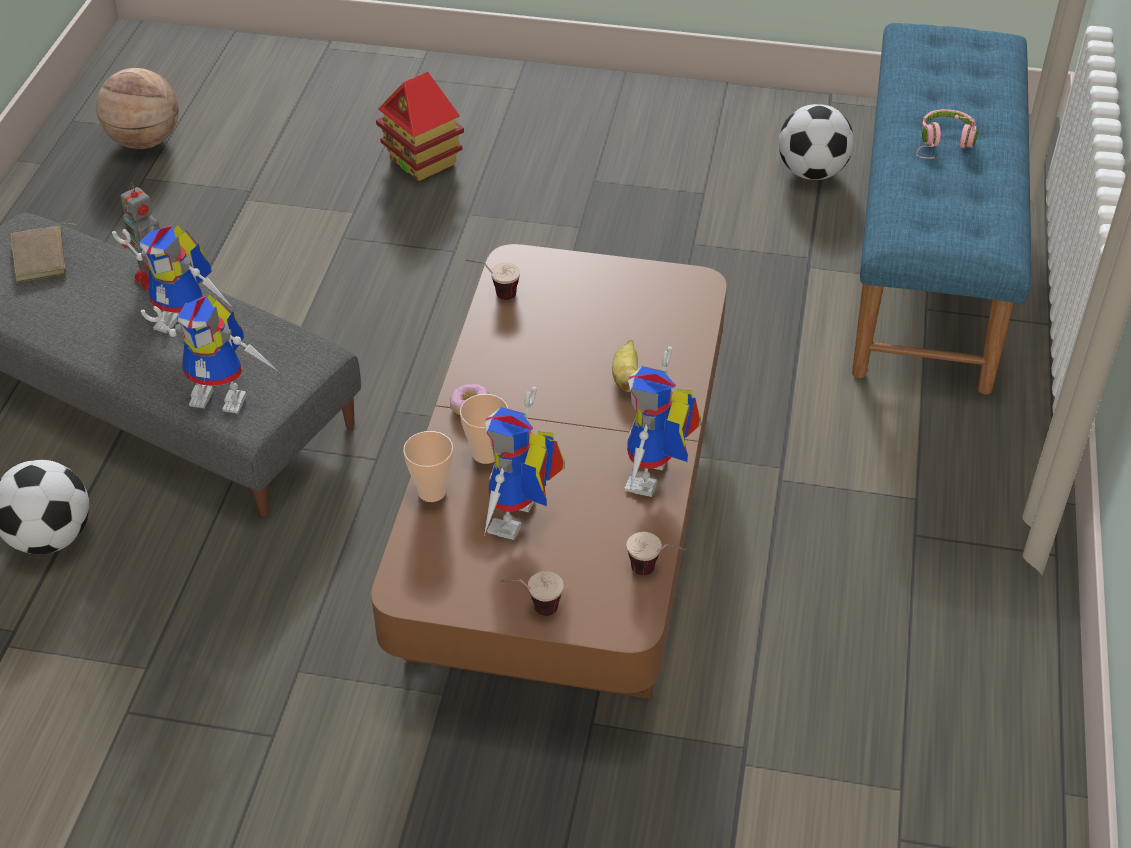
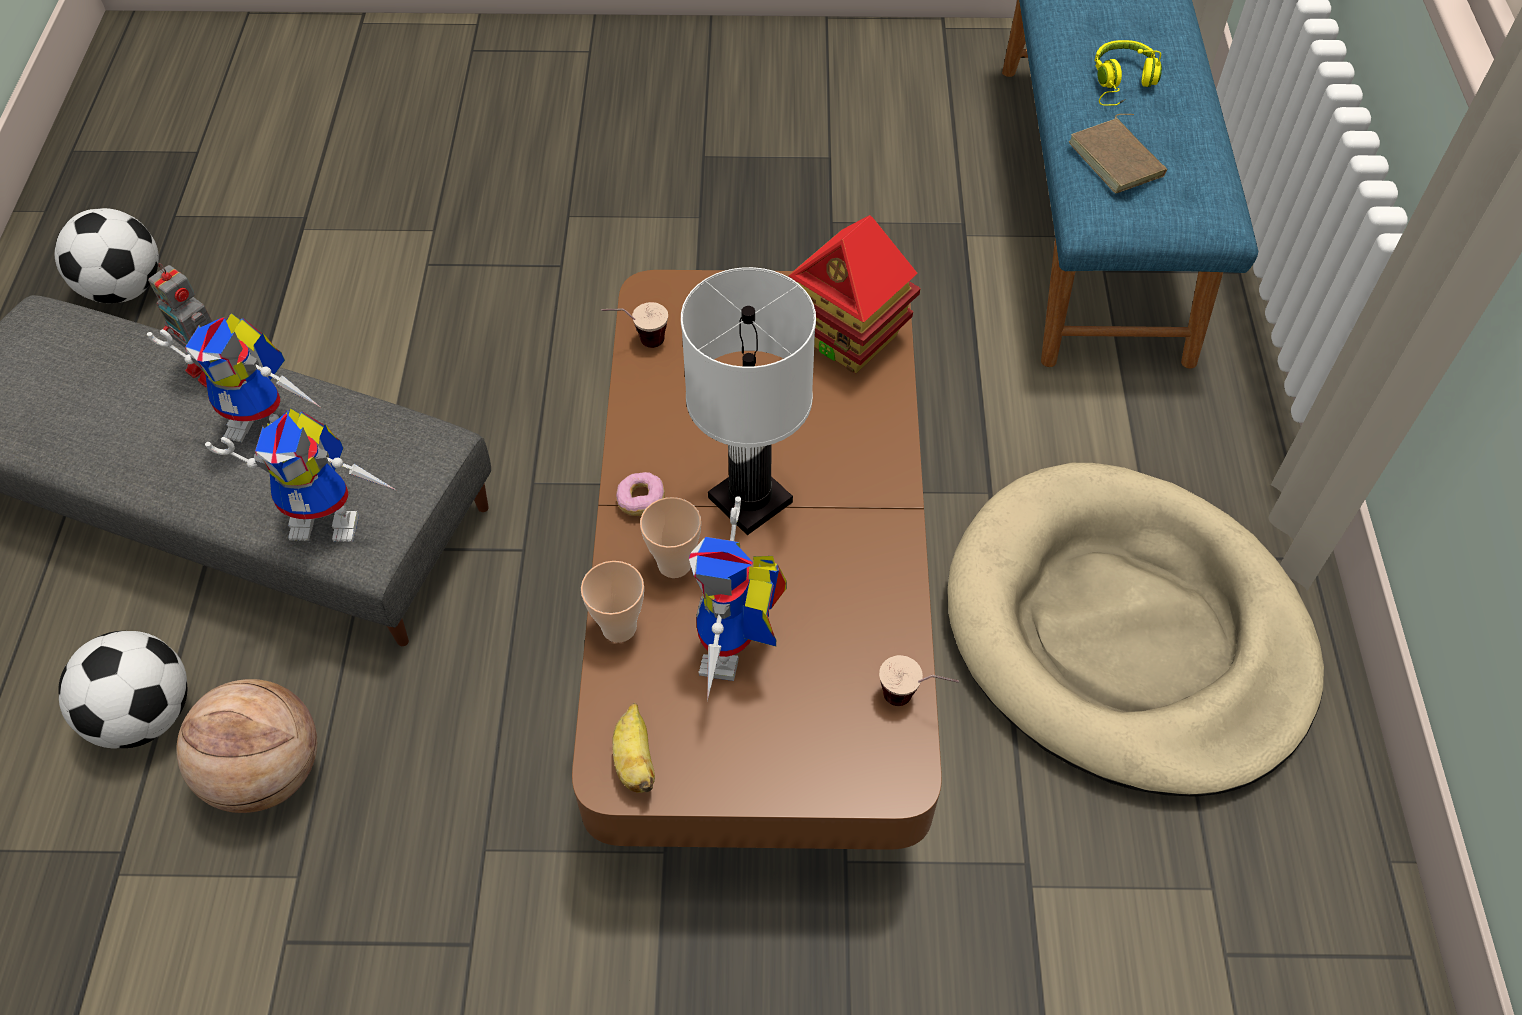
camera: 10 degrees left, 10 degrees up
brown book [11,222,76,283] -> brown book moved to [1068,114,1167,194]
basketball [96,68,179,149] -> basketball moved to [176,679,317,813]
toy house [376,72,464,181] -> toy house moved to [788,215,921,373]
cup [499,571,564,616] -> none
banana [612,340,638,392] -> banana moved to [612,703,655,793]
toy robot [624,347,701,497] -> none
football [779,104,854,180] -> football moved to [55,208,159,303]
pink headphones [916,109,977,159] -> yellow headphones [1095,40,1162,106]
none -> white table lamp [681,267,816,535]
none -> beige dog bed [947,463,1324,797]

